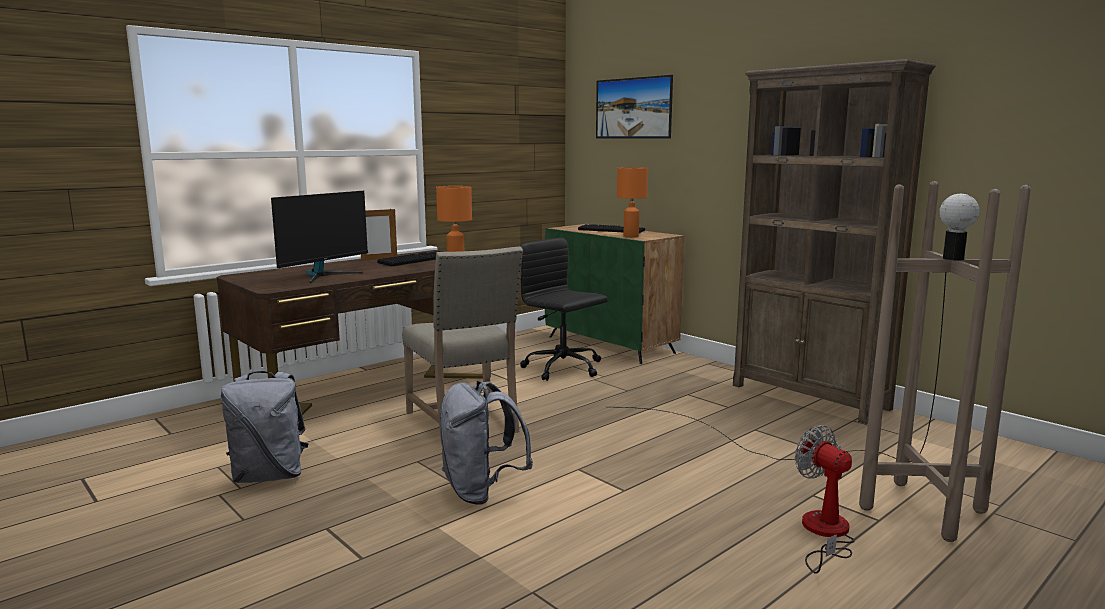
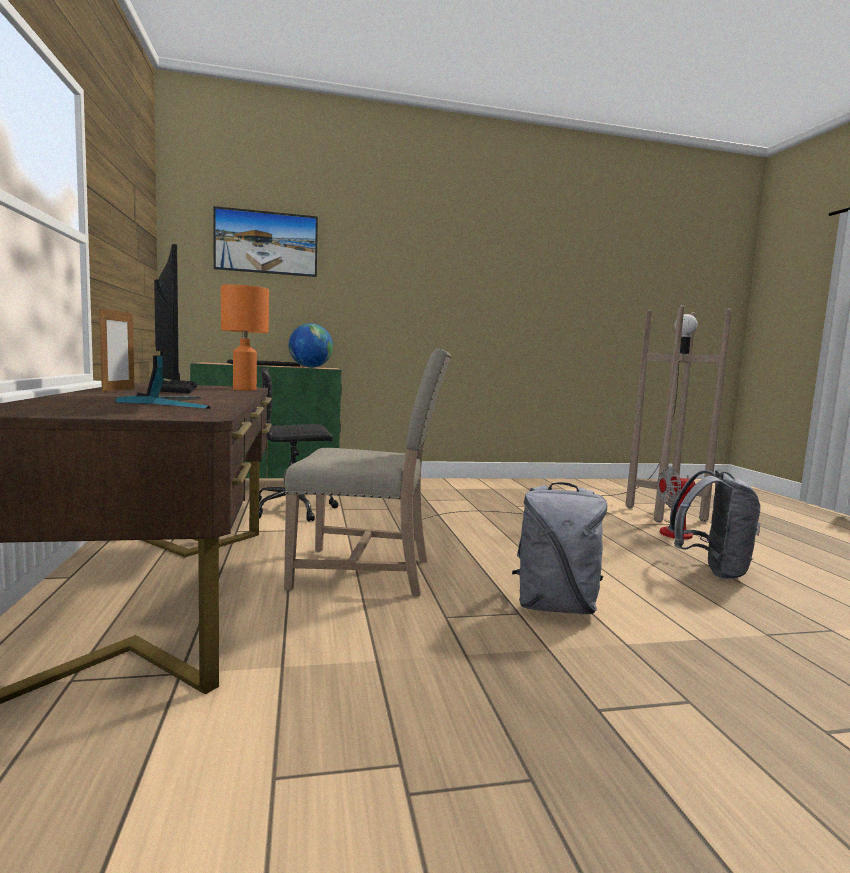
camera: 60 degrees left, 5 degrees down
grey backpack [221,371,309,483] -> grey backpack moved to [669,468,761,579]
orange table lamp [617,167,648,237] -> globe [289,323,333,368]
brown bookcase [733,59,936,424] -> none

